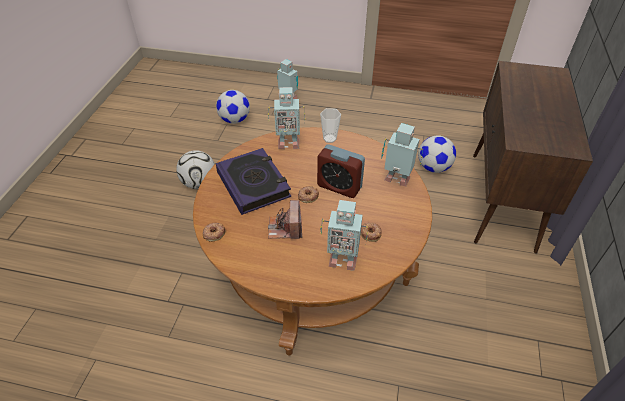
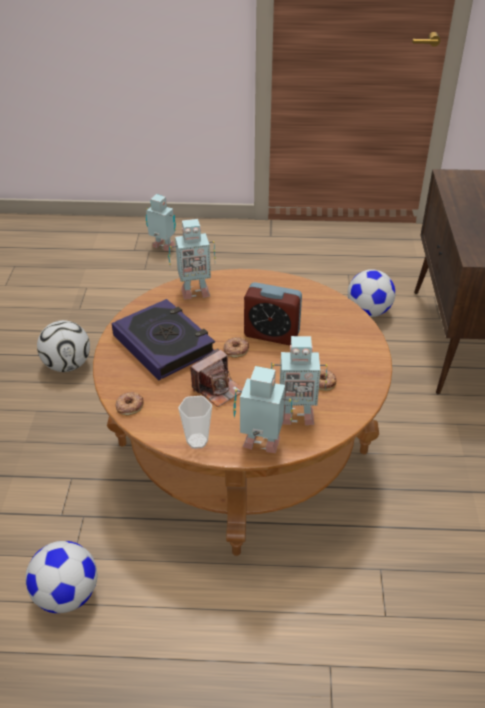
camera: 10 degrees left, 5 degrees down
football [216,90,250,124] -> football moved to [25,541,97,613]
camera [268,200,302,239] -> camera turned 120 degrees counterclockwise [190,348,243,407]
cup [320,108,341,143] -> cup moved to [178,396,212,449]
toy robot [382,123,423,187] -> toy robot moved to [233,366,293,453]

